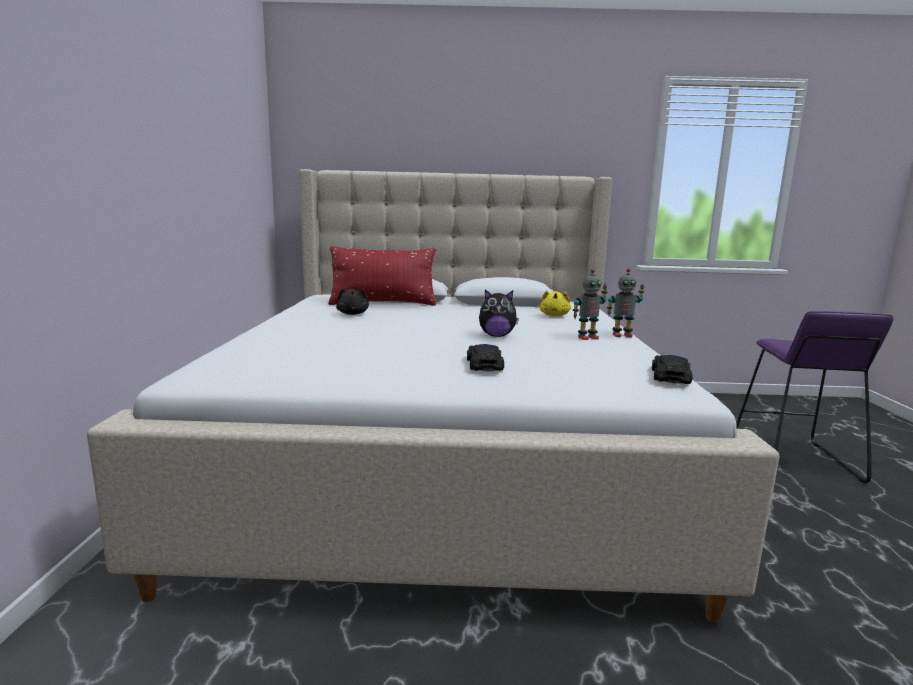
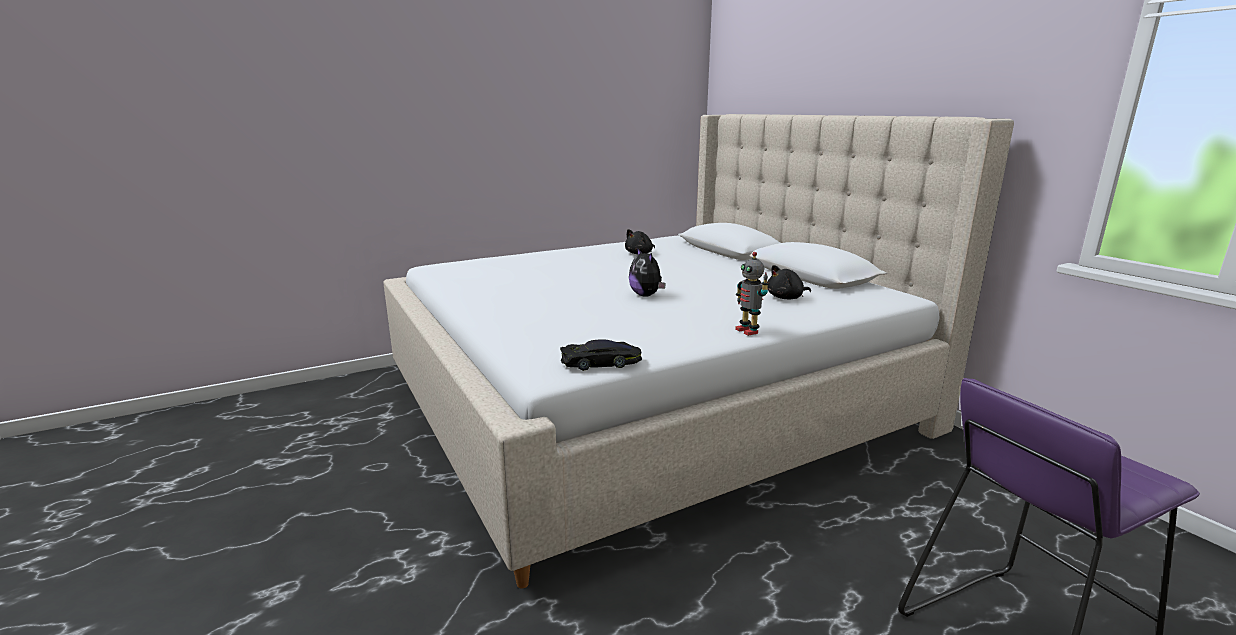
camera: 60 degrees right, 5 degrees up
red pillow [328,246,437,306] -> none
black toy car [467,344,504,371] -> none
yellow plush toy [539,290,571,316] -> black plush toy [767,265,811,299]
toy robot [573,269,607,340] -> none

